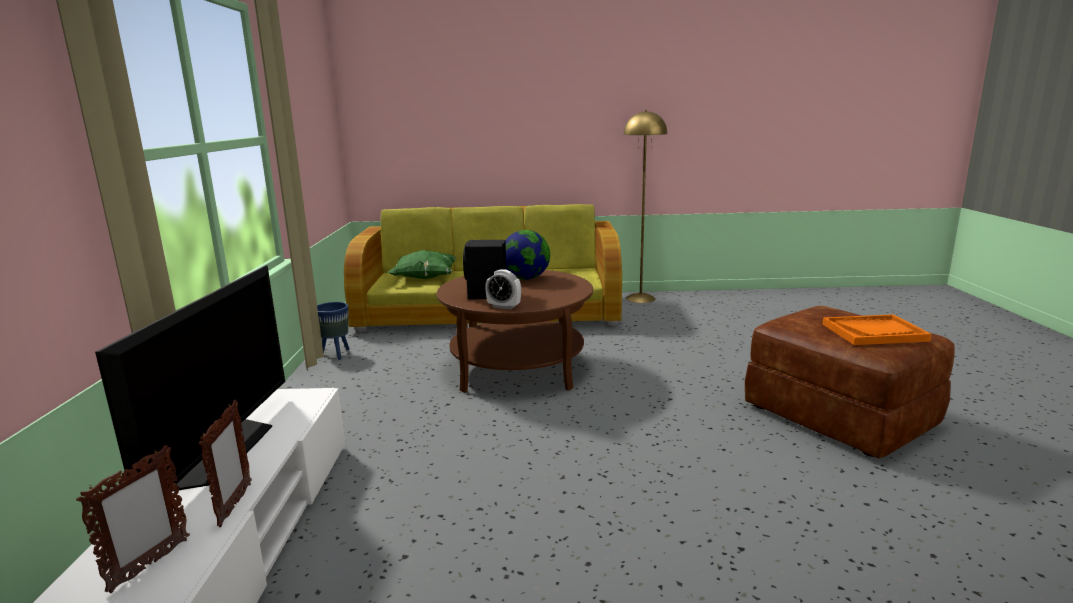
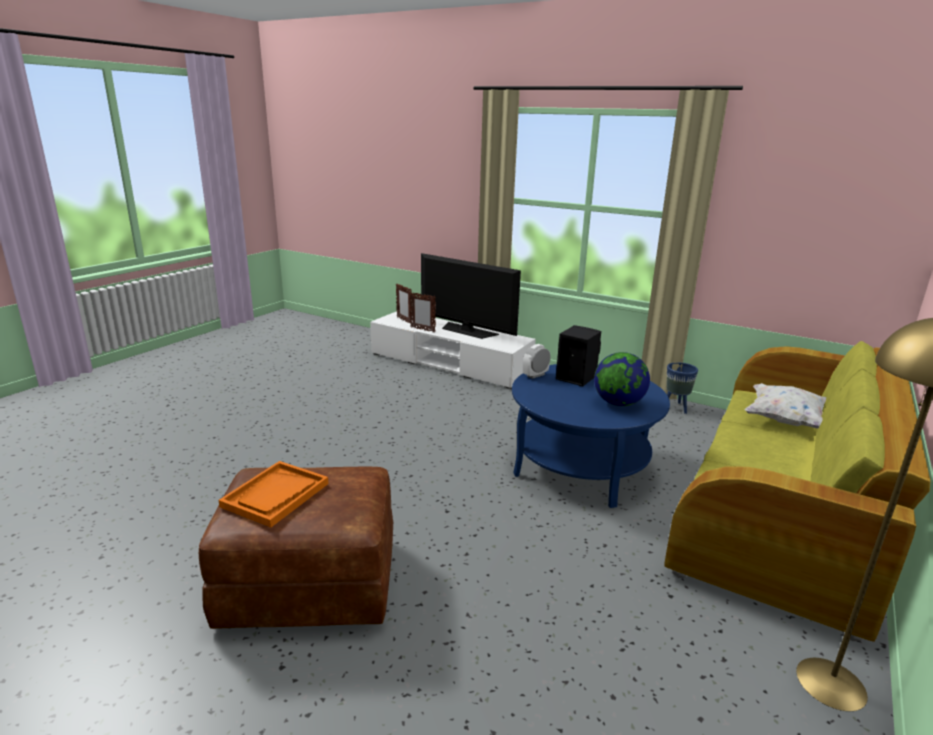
camera: 120 degrees right, 5 degrees up
green pillow [387,250,456,279] -> white pillow [745,383,826,429]
brown coffee table [437,270,593,393] -> blue coffee table [512,364,670,508]

